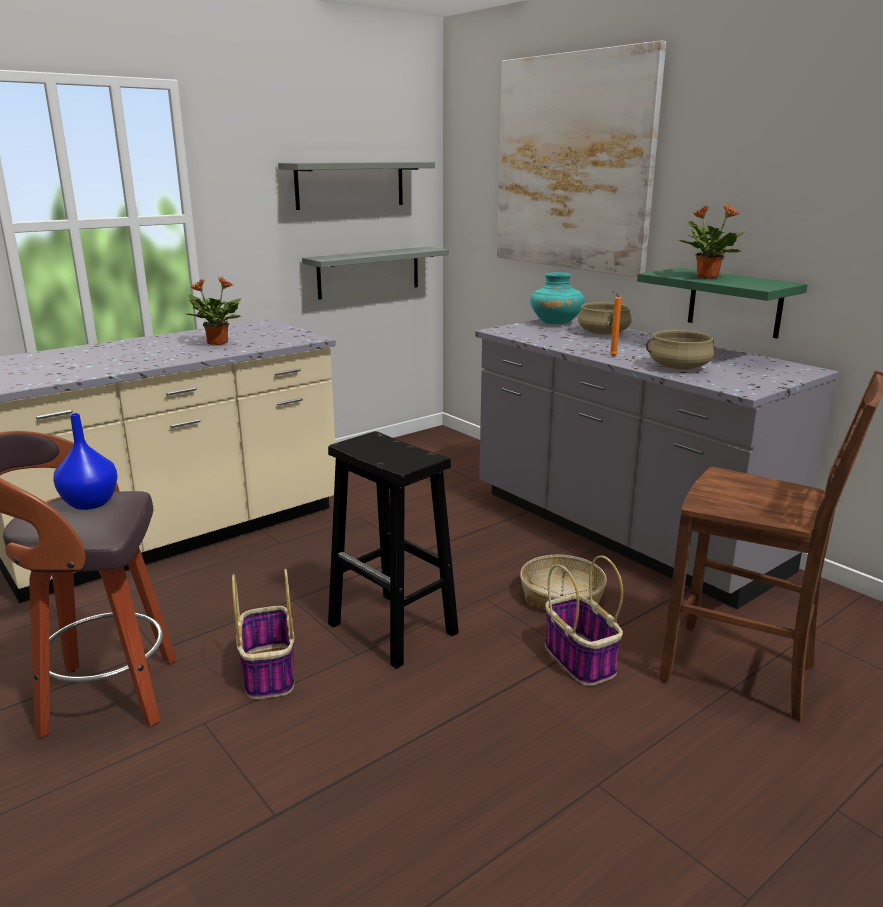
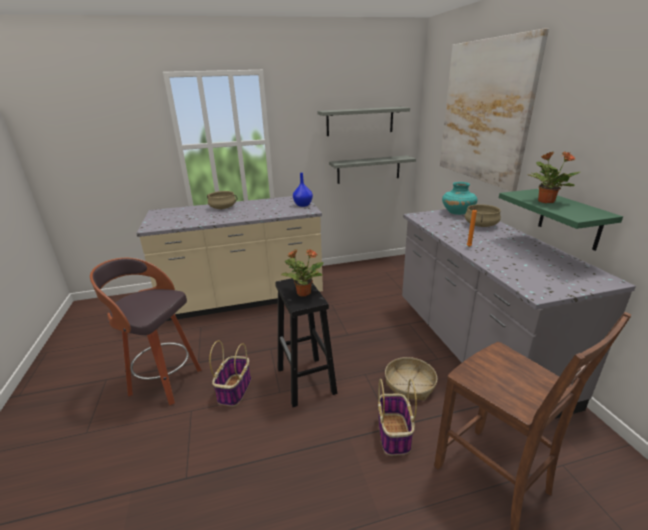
camera: 25 degrees right, 5 degrees up
blue vase [53,413,118,510] -> blue vase moved to [293,173,313,207]
potted plant [186,277,241,345] -> potted plant moved to [281,249,324,297]
beige cooking pot [646,330,714,369] -> beige cooking pot moved to [207,191,237,209]

